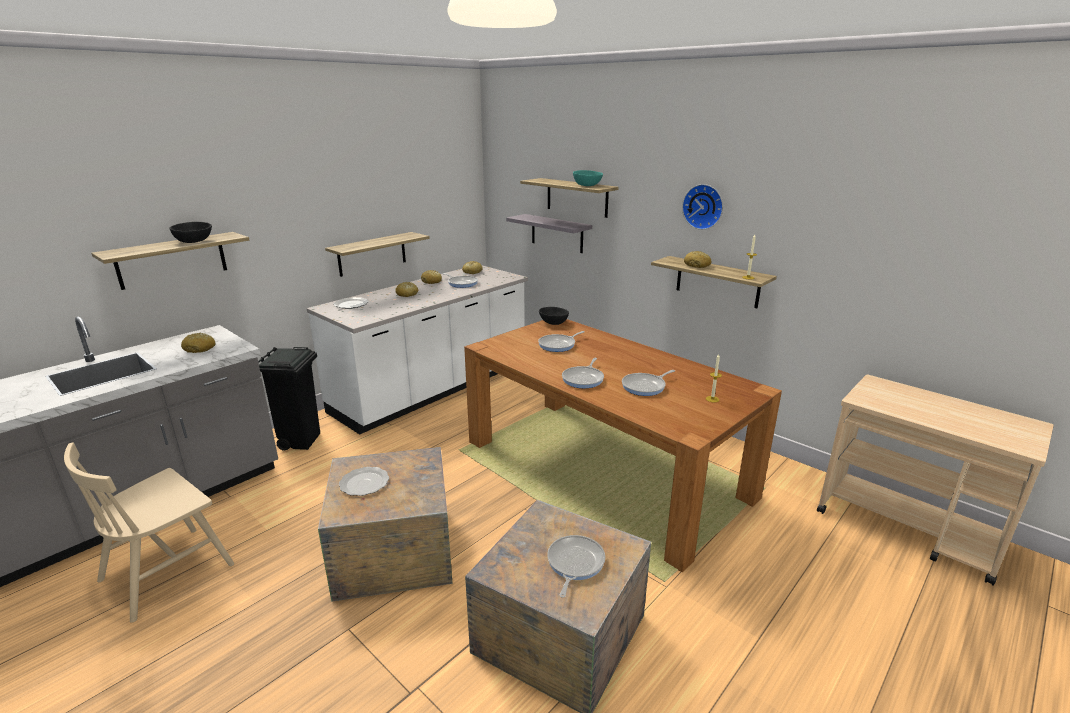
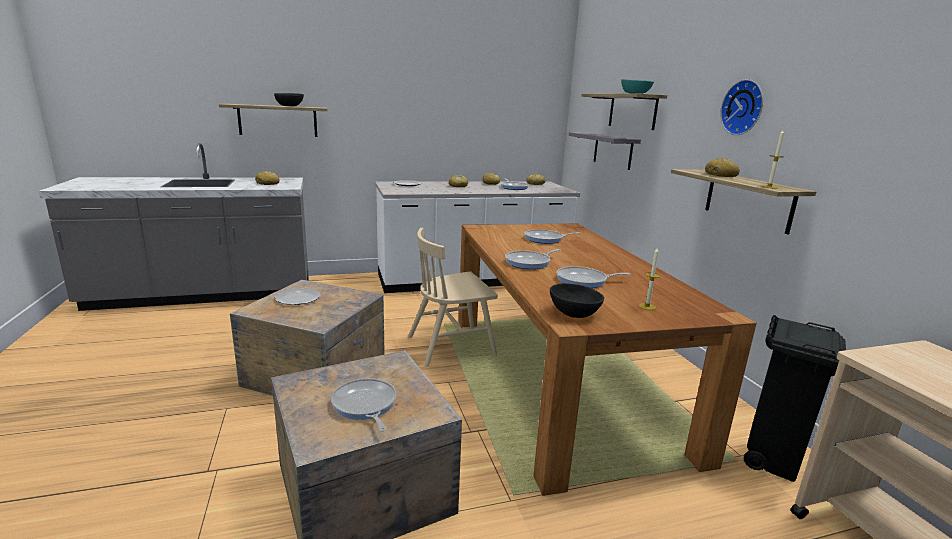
camera: 30 degrees right, 5 degrees down
beige chair [64,442,234,623] -> beige chair moved to [408,228,498,367]
black trash can [258,347,320,451] -> black trash can moved to [744,315,846,482]
shelf [325,232,430,277] -> none
black bowl [539,307,569,325] -> black bowl moved to [550,283,604,318]
frying pan [547,535,605,598] -> frying pan turned 75 degrees counterclockwise [331,378,397,431]

